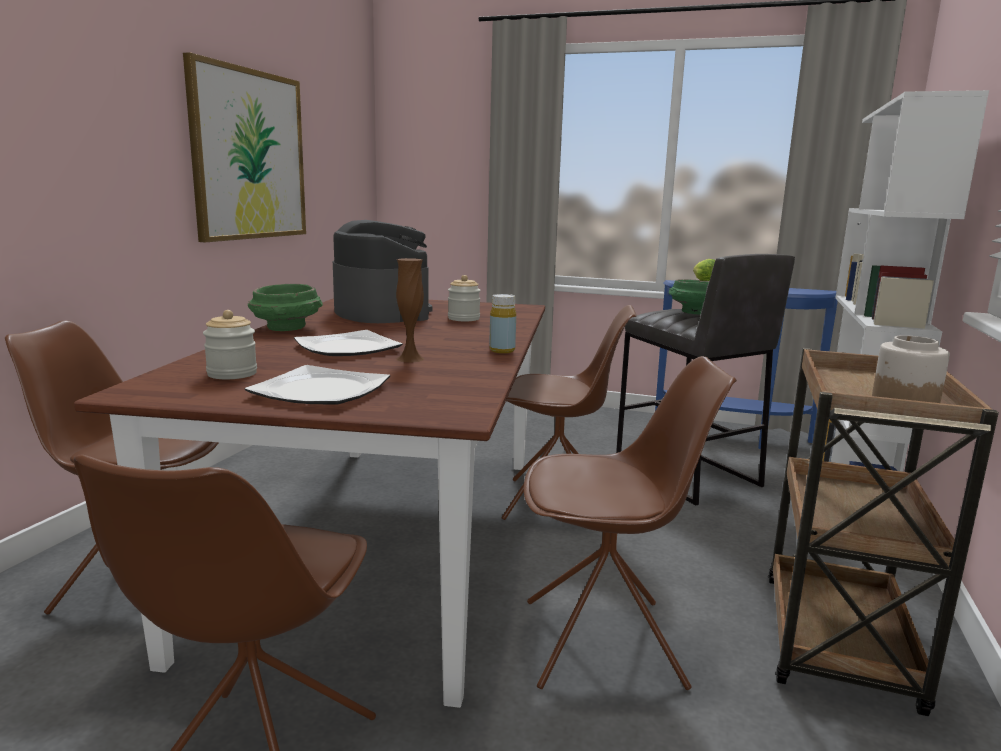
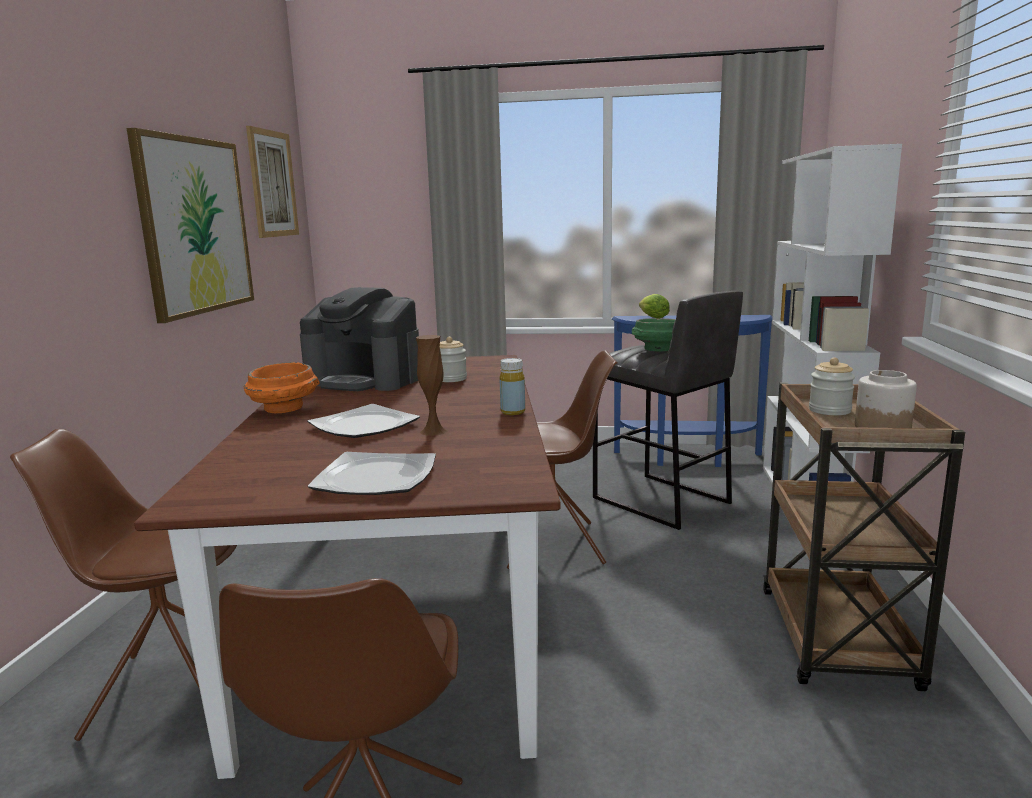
camera: 10 degrees left, 0 degrees up
jar [203,310,257,379] -> jar moved to [809,357,855,415]
green bowl [248,284,323,331] -> orange bowl [244,362,320,413]
coffee machine [333,220,432,323] -> coffee machine turned 150 degrees clockwise [300,287,419,391]
brown chair [524,356,737,690] -> none
none -> picture [246,126,299,238]

